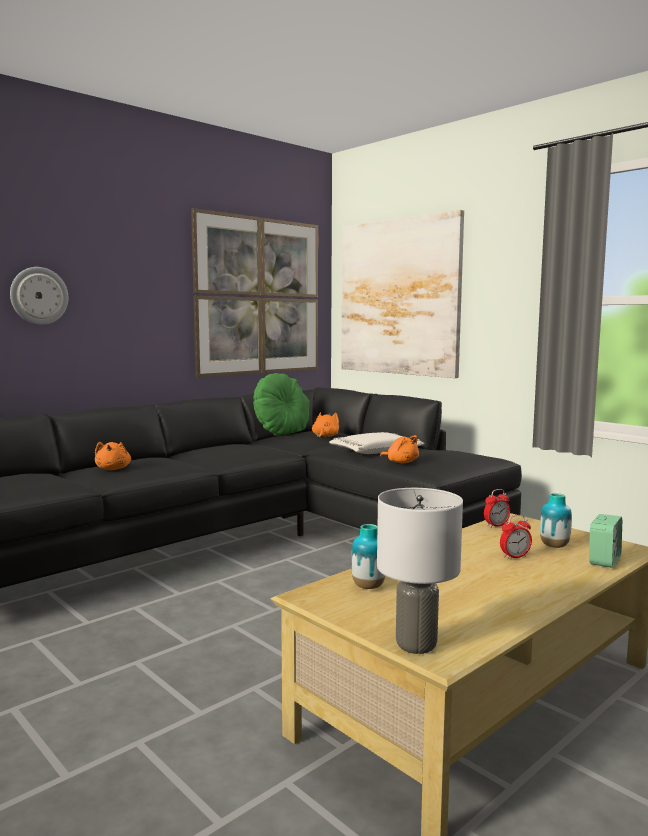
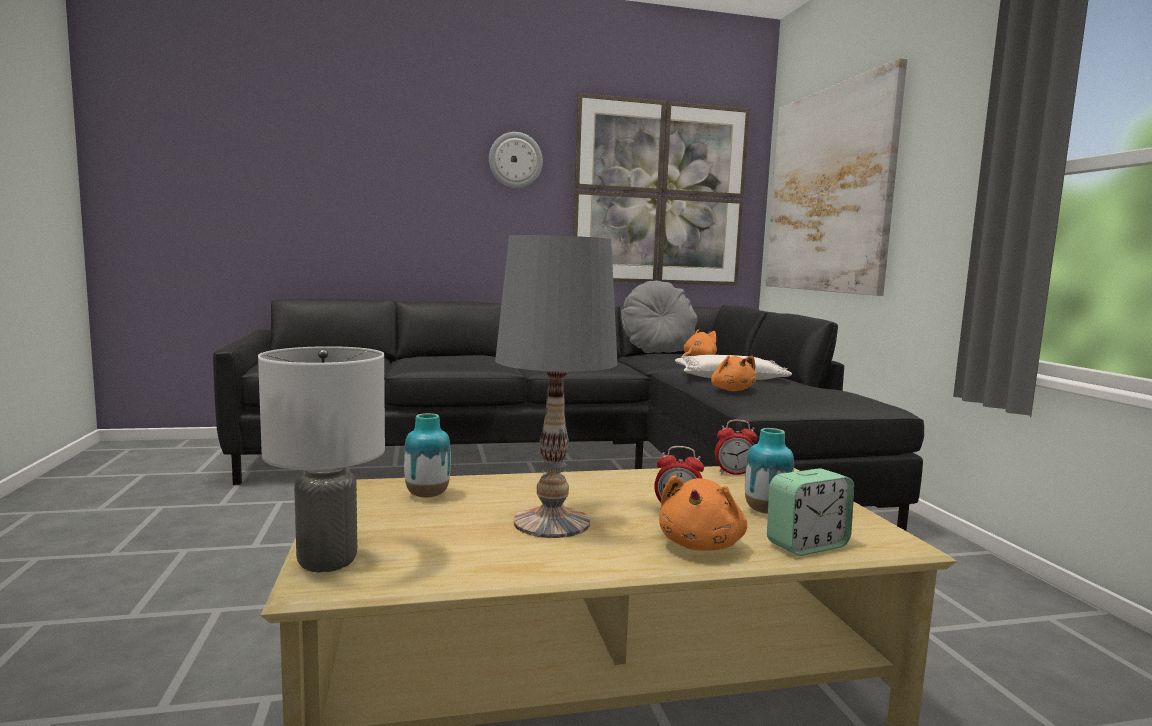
camera: 30 degrees right, 0 degrees up
wall clock [10,267,68,325] -> wall clock moved to [489,132,543,188]
orange plush toy [95,442,131,470] -> orange plush toy moved to [659,475,747,551]
green pillow [253,373,310,436] -> grey pillow [621,281,698,353]
none -> grey table lamp [495,235,617,538]

